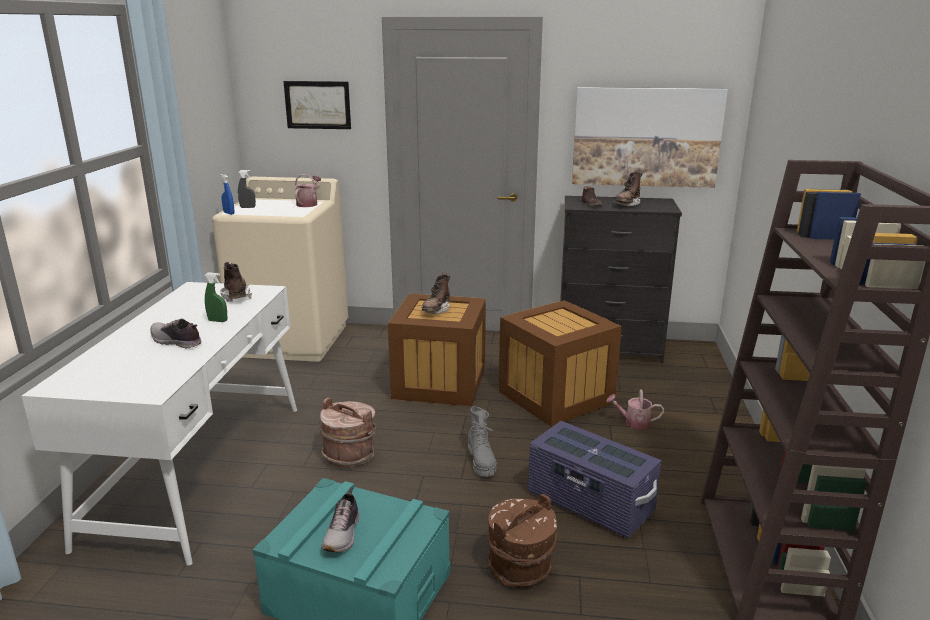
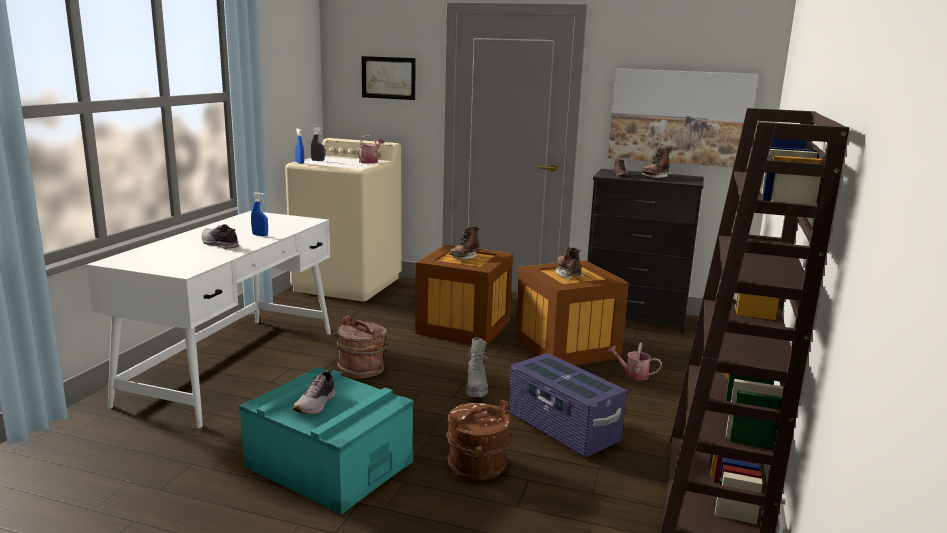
camera: 10 degrees right, 5 degrees down
green spray bottle [205,272,227,322] -> blue spray bottle [251,192,268,236]
brown boot [220,262,252,302] -> brown boot moved to [556,245,584,279]

